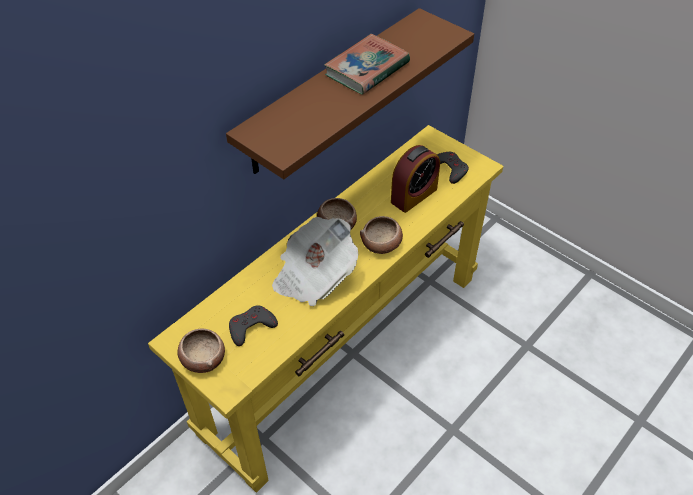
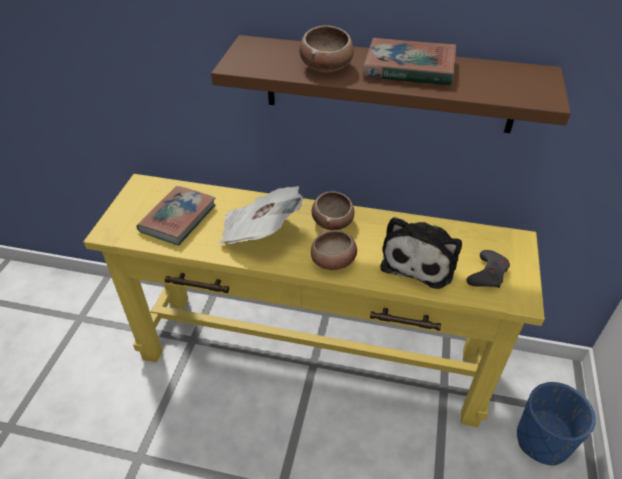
camera: 60 degrees right, 5 degrees down
bowl [177,328,225,373] -> bowl moved to [299,25,354,72]
grey game controller [229,305,278,346] -> book [137,186,215,245]
alarm clock [391,145,440,213] -> plush toy [380,217,462,289]
none -> blue planter [517,382,596,466]

